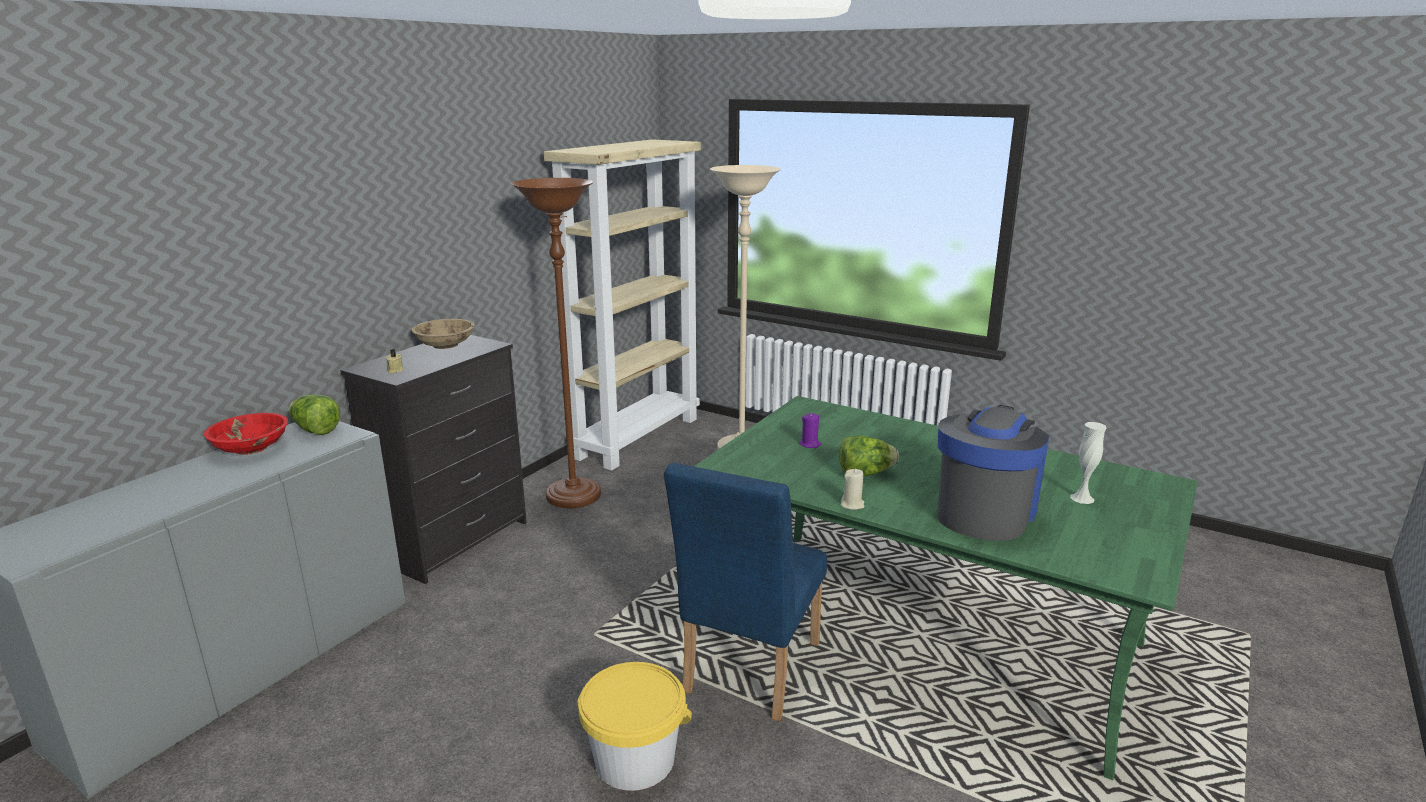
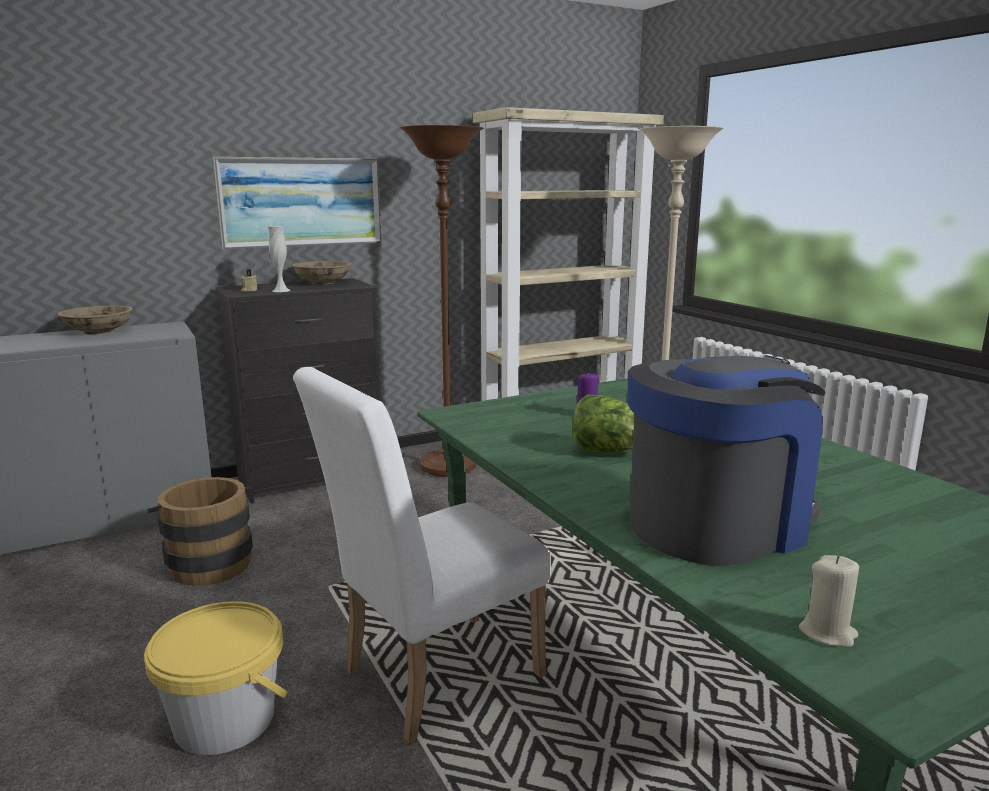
camera: 30 degrees right, 5 degrees down
red bowl [204,413,288,455] -> beige bowl [58,306,133,334]
lettuce [289,395,340,435] -> none
blue chair [664,462,827,722] -> white chair [293,367,551,745]
beige candle [841,469,865,510] -> beige candle moved to [799,555,859,647]
white vase [1070,422,1106,504] -> white vase moved to [268,226,290,292]
none -> brown bucket [147,477,253,586]
none -> picture [213,157,382,249]

